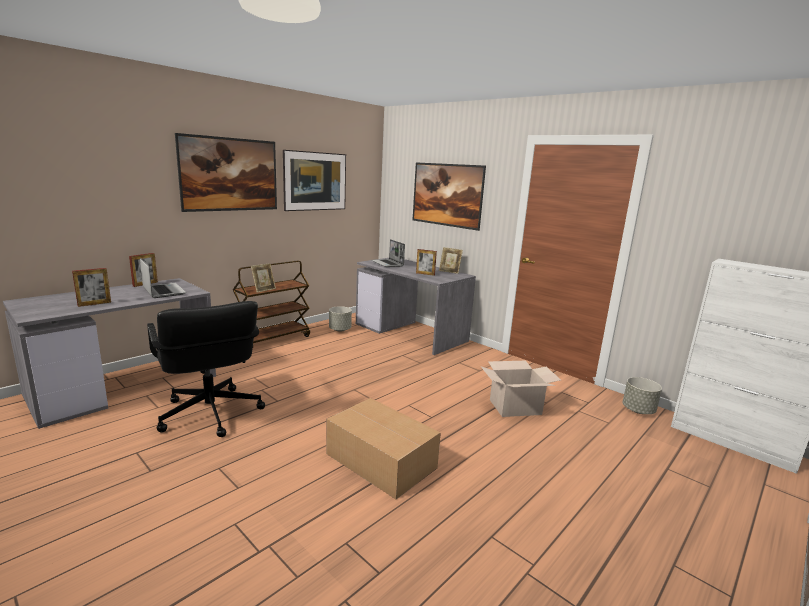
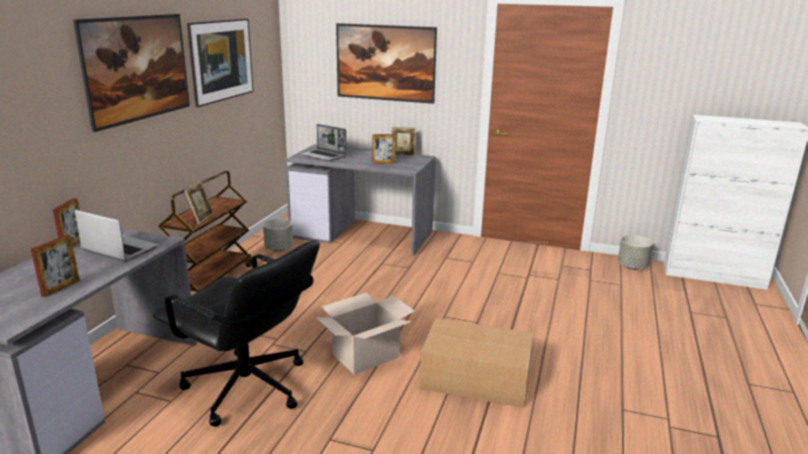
camera: 25 degrees left, 5 degrees up
cardboard box [481,361,561,417] -> cardboard box moved to [315,293,415,375]

